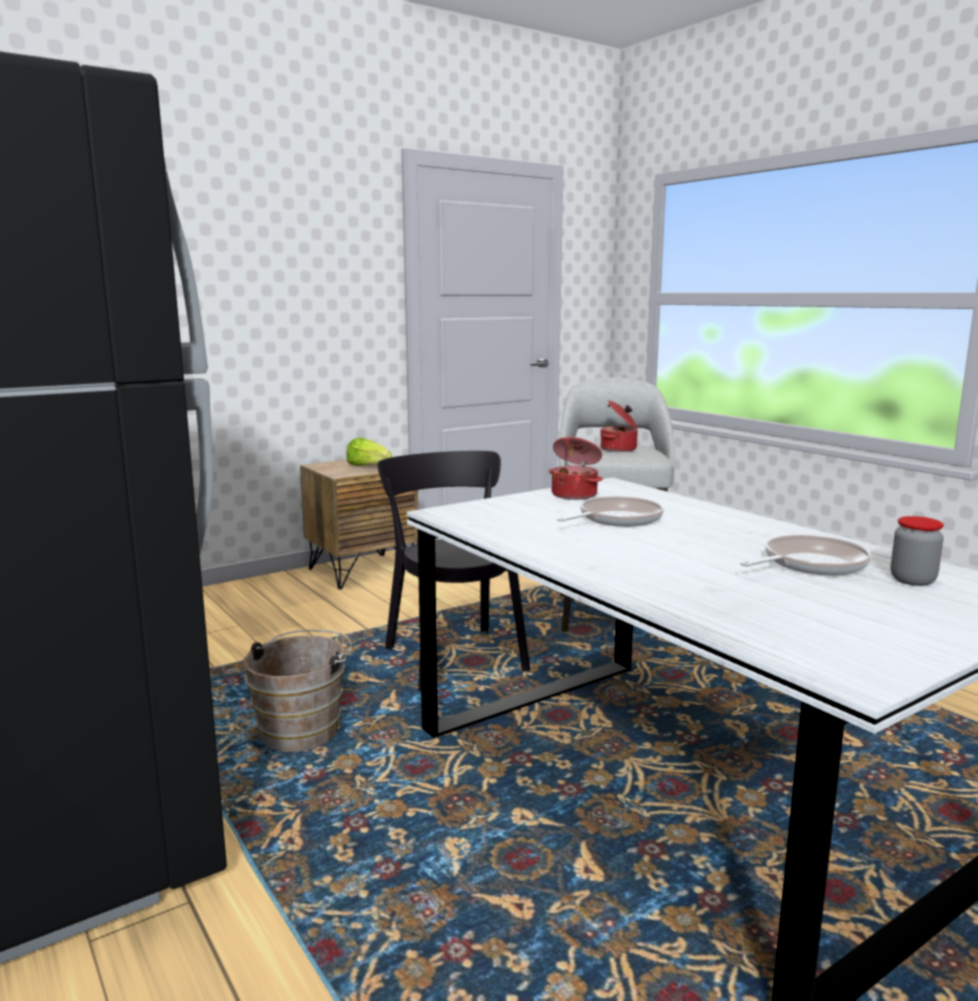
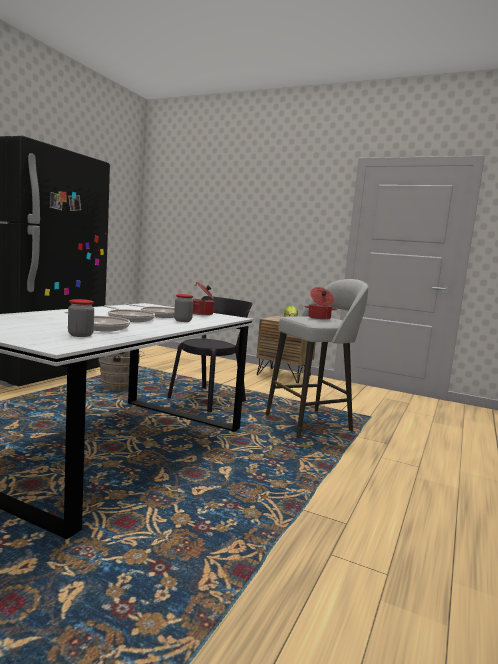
camera: 60 degrees right, 5 degrees down
none -> frying pan [104,306,155,322]
none -> jar [174,294,193,322]

